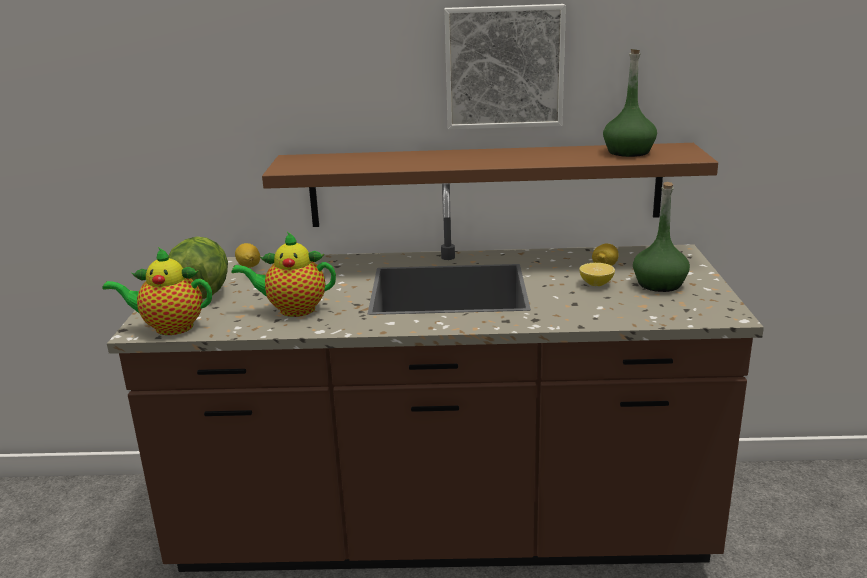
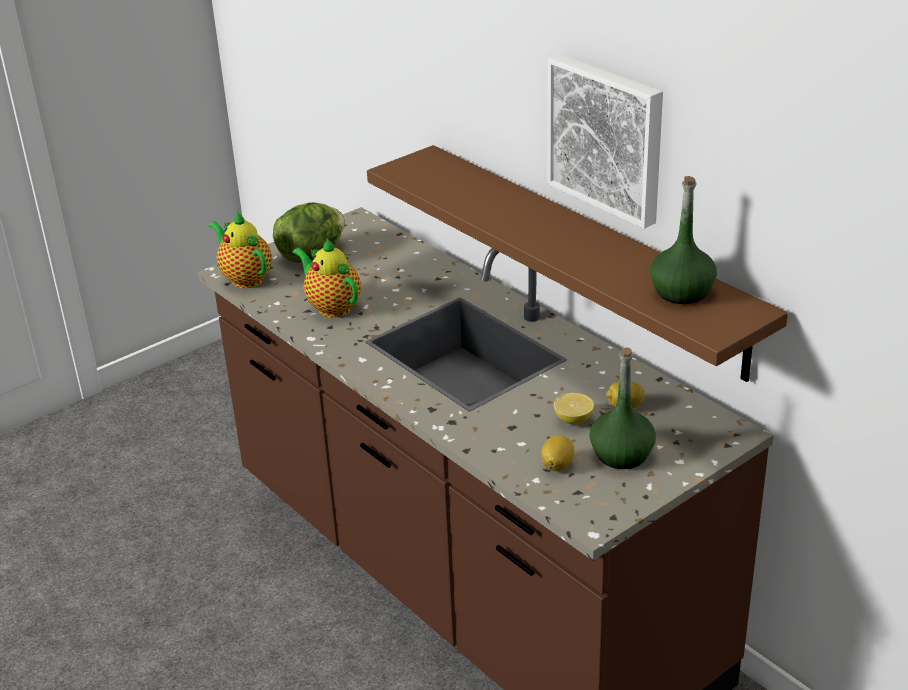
camera: 50 degrees right, 10 degrees up
lemon [235,243,260,268] -> lemon moved to [541,435,574,471]

